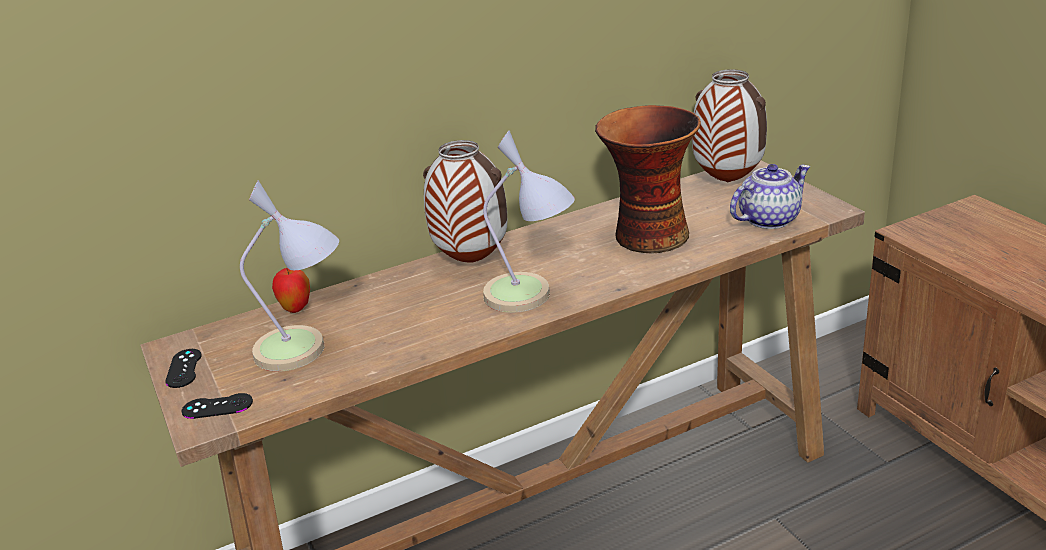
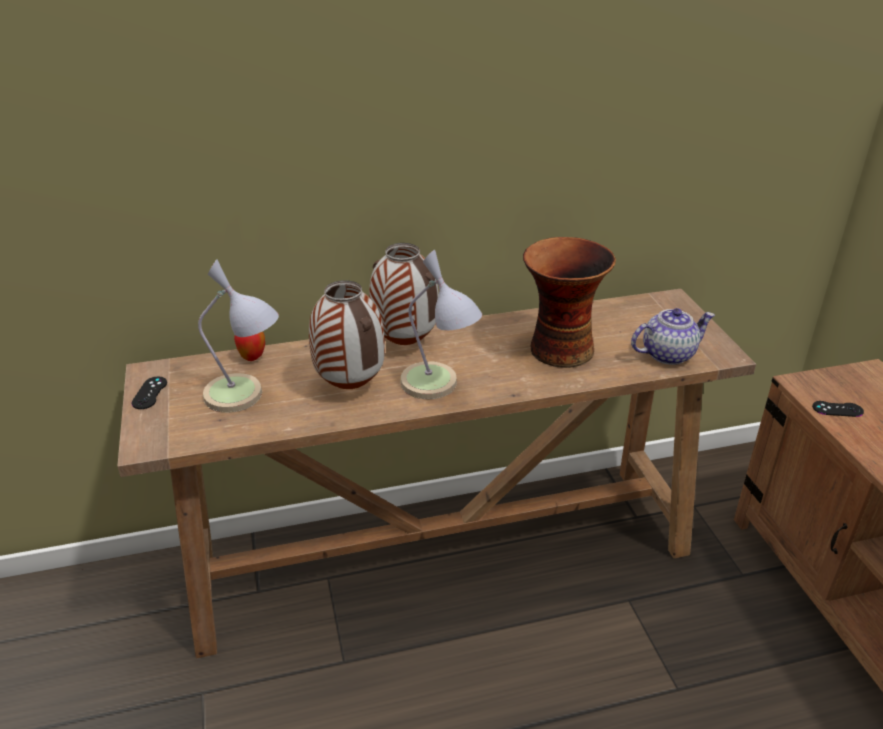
camera: 10 degrees right, 5 degrees up
black game controller [182,393,253,419] -> black game controller moved to [812,401,864,417]
vase [692,69,767,182] -> vase moved to [309,280,385,389]

